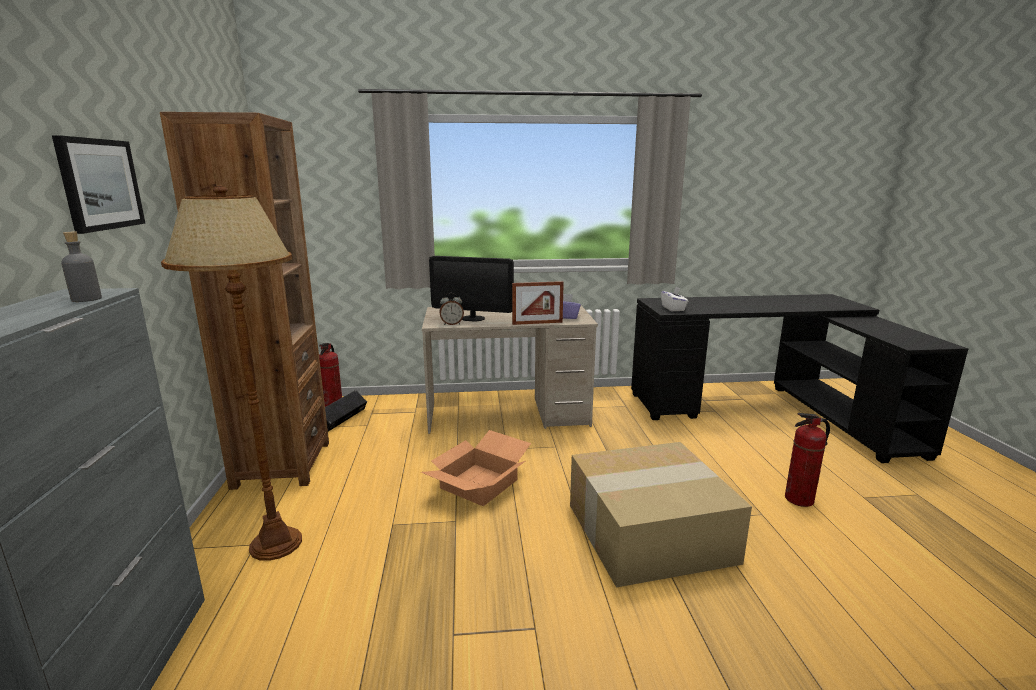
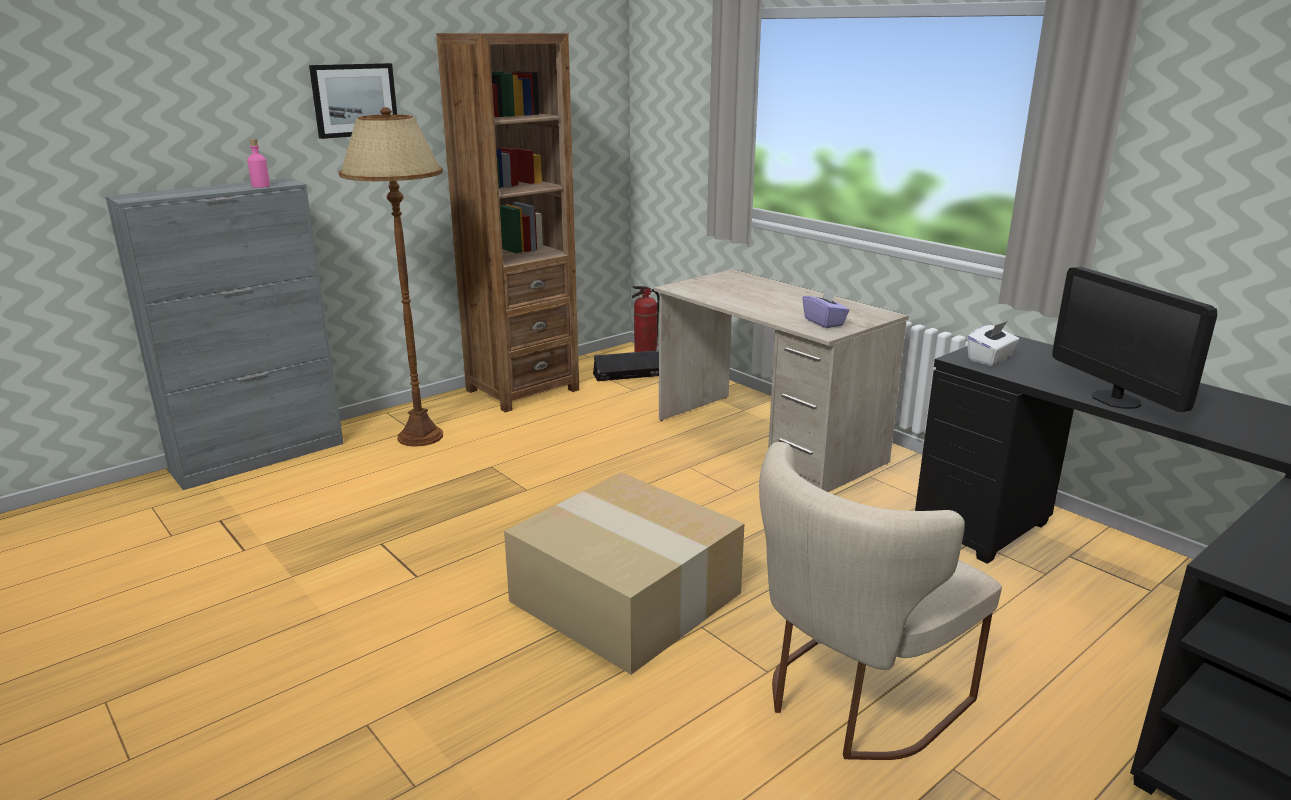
camera: 55 degrees right, 5 degrees up
grey bottle [61,232,102,302] -> pink bottle [247,139,270,188]
cardboard box [421,430,531,506] -> none
monitor [429,256,514,322] -> monitor moved to [1052,267,1217,412]
alarm clock [439,293,464,325] -> none
picture frame [512,281,564,325] -> none
fire extinguisher [785,413,830,507] -> beige chair [759,442,1002,760]

